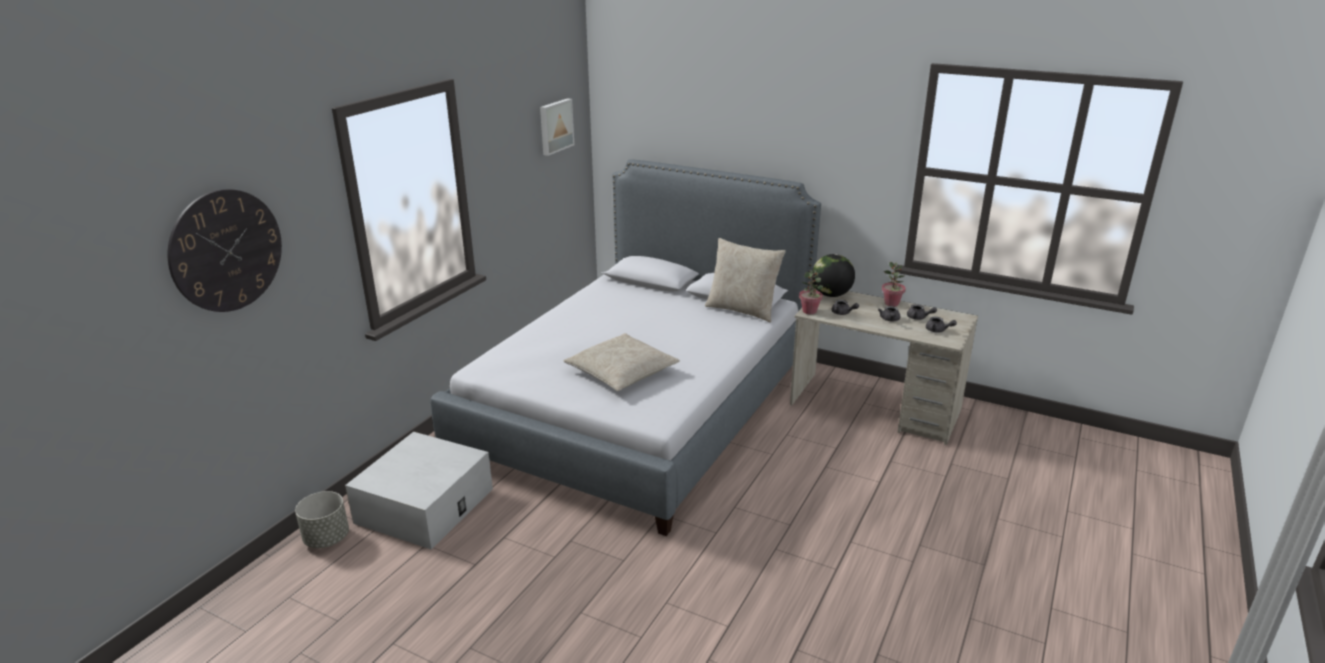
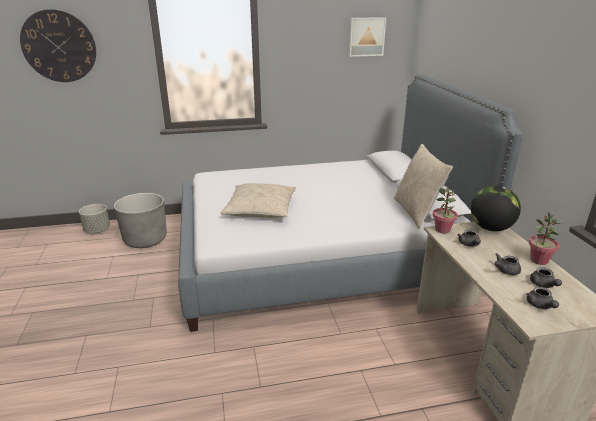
camera: 50 degrees right, 0 degrees up
white storage box [345,432,493,550] -> grey planter [114,193,167,248]

